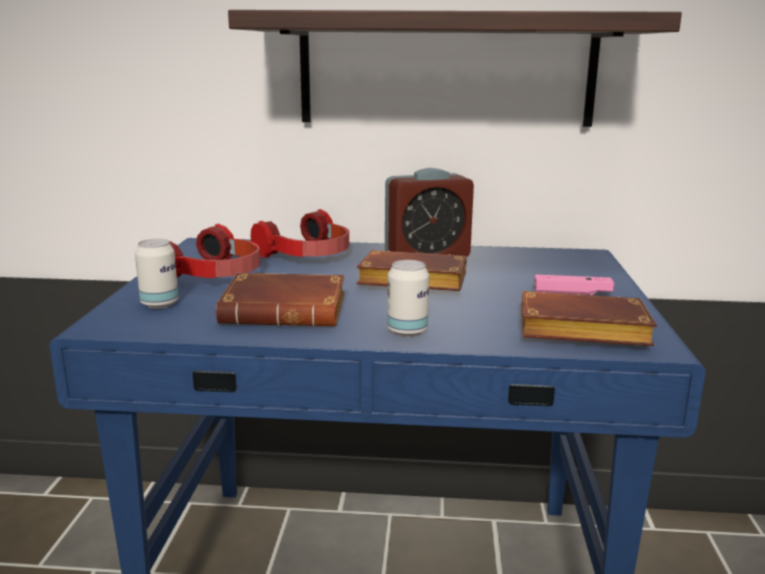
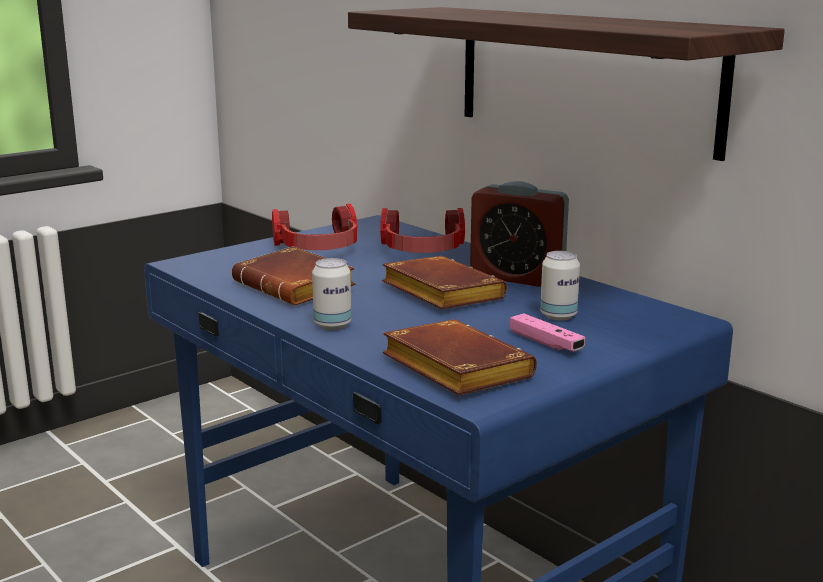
camera: 45 degrees right, 0 degrees up
can [135,239,179,309] -> can moved to [540,251,580,321]

